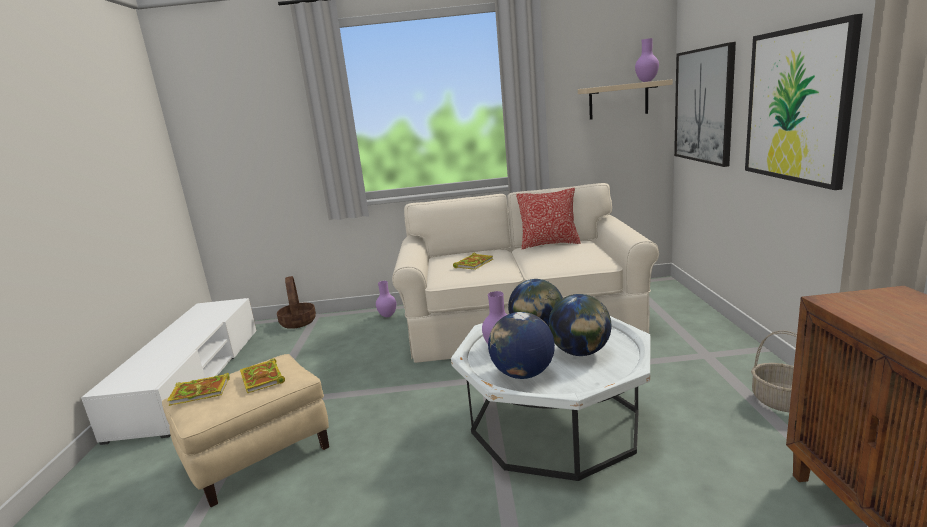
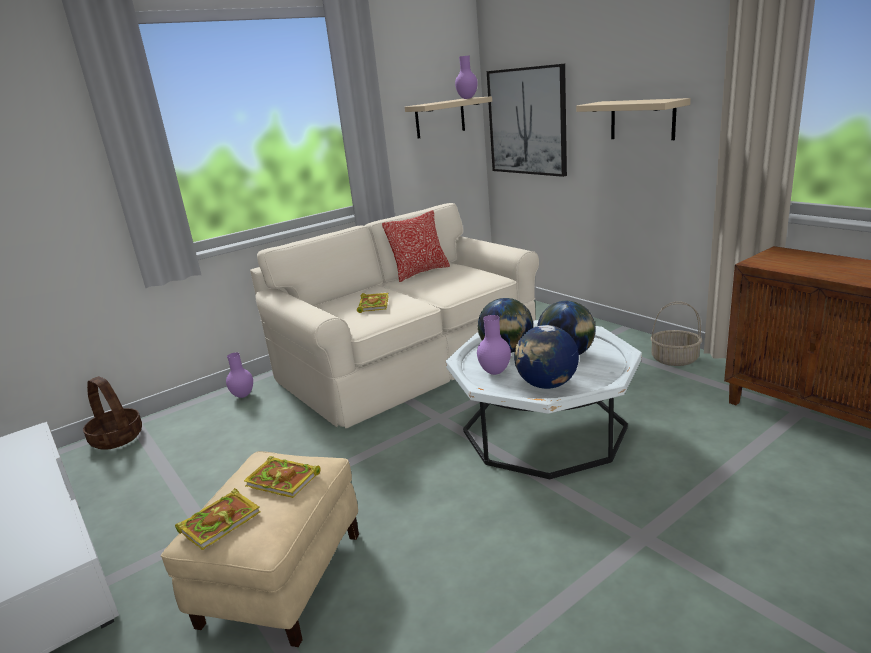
camera: 35 degrees left, 5 degrees up
picture [745,14,863,190] -> beige shelf [576,98,691,140]

